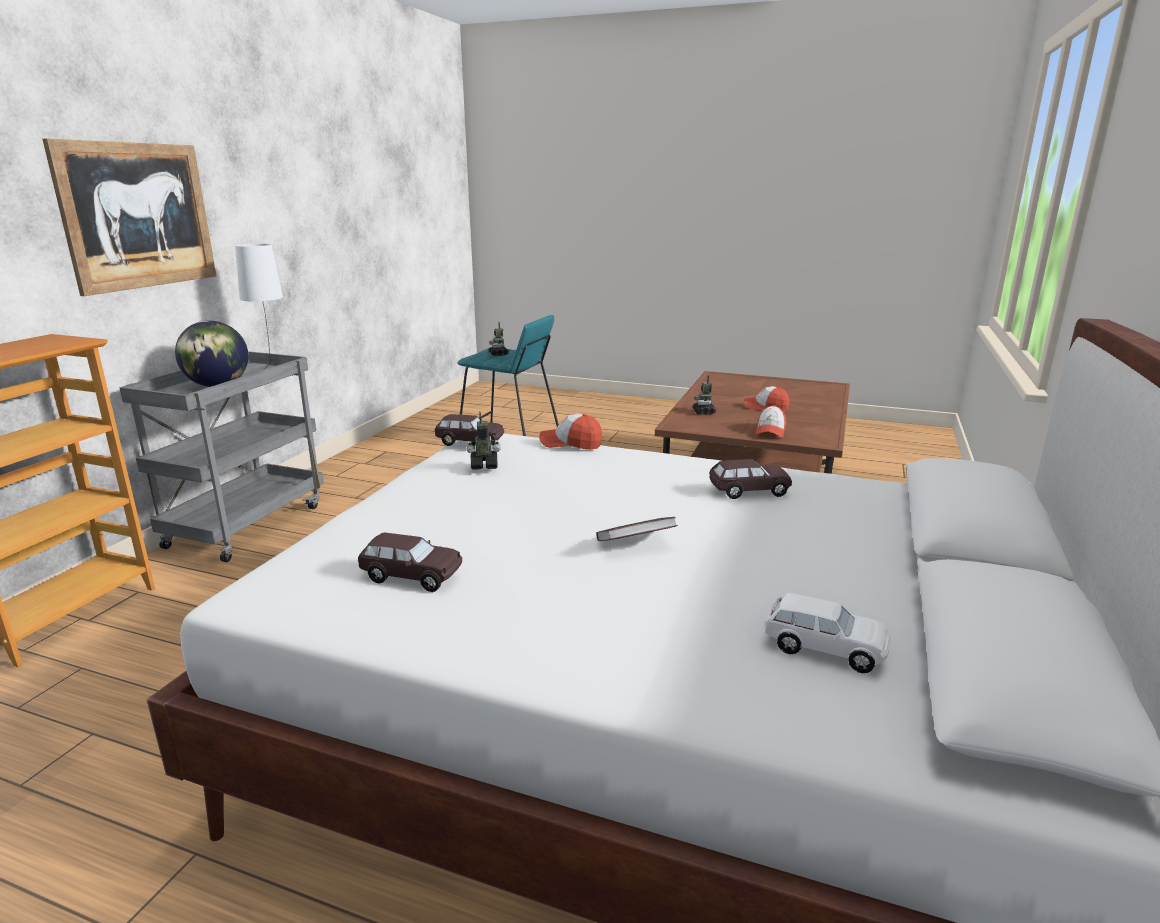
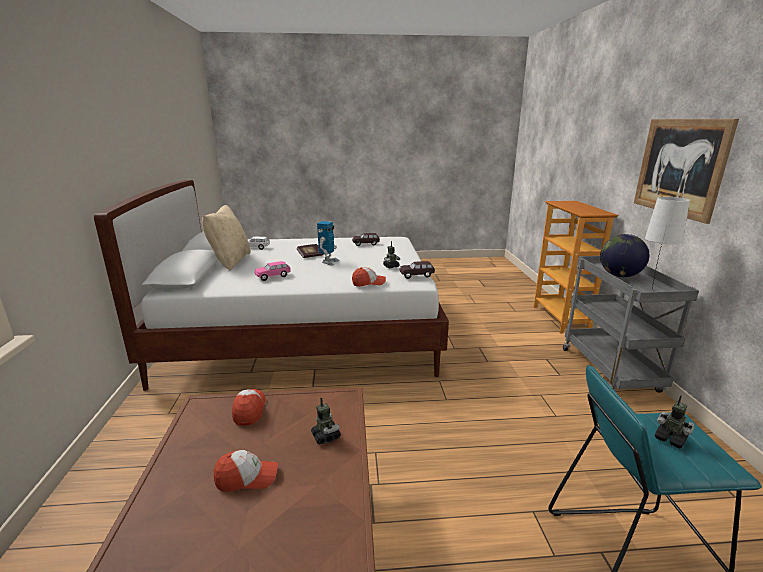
camera: 155 degrees right, 0 degrees up
brown toy car [709,459,792,499] -> pink toy car [254,261,291,281]
none -> beige pillow [202,205,251,271]
none -> toy robot [317,221,339,265]

